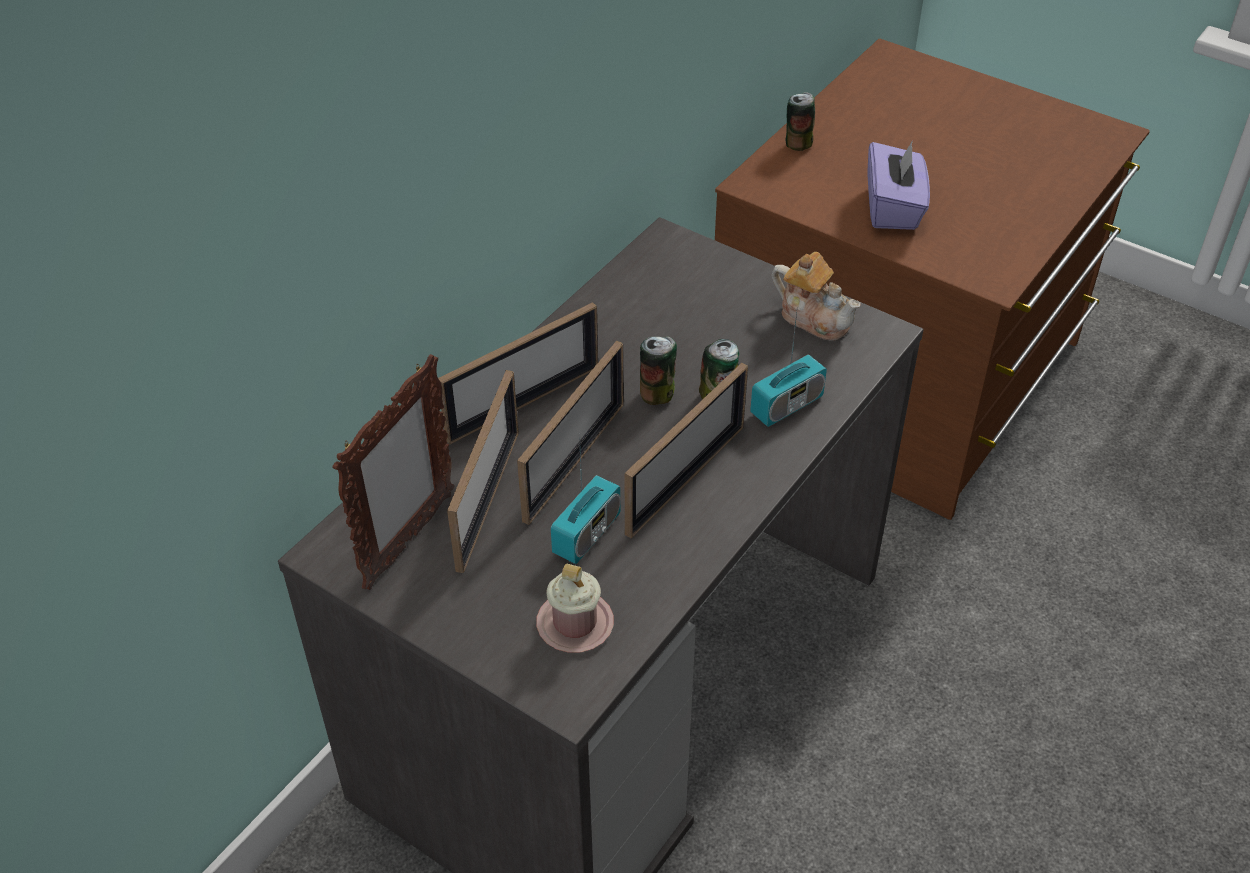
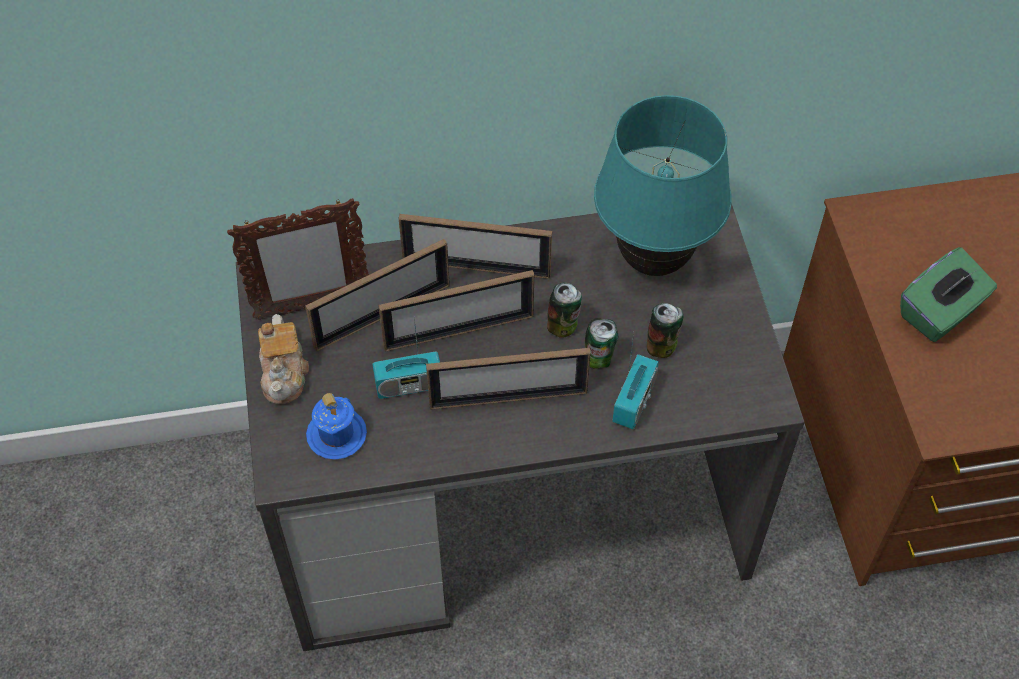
camera: 45 degrees right, 10 degrees up
pink mug [536,564,614,653] -> blue mug [306,393,367,459]
radio [750,312,827,427] -> radio turned 75 degrees counterclockwise [612,333,659,430]
teapot [772,252,861,341] -> teapot moved to [258,314,309,404]
can [786,92,815,151] -> can moved to [647,303,683,358]
purple tissue box [867,140,930,230] -> green tissue box [900,247,997,342]
none -> turquoise table lamp [594,95,732,276]

